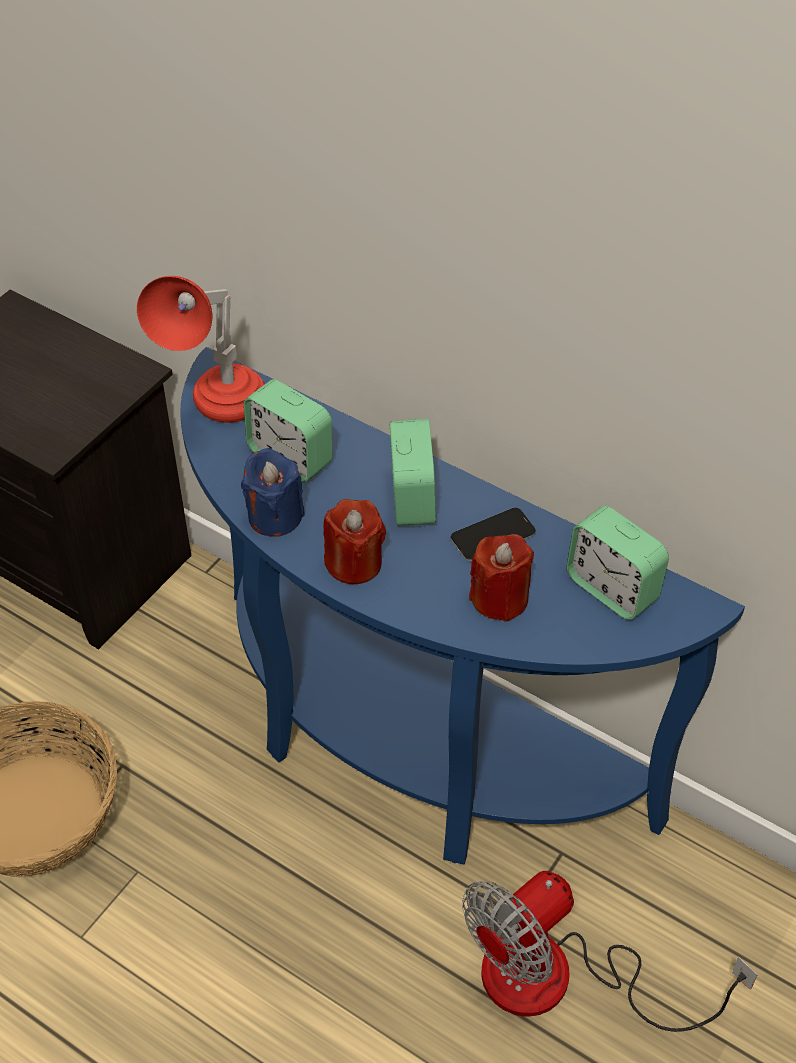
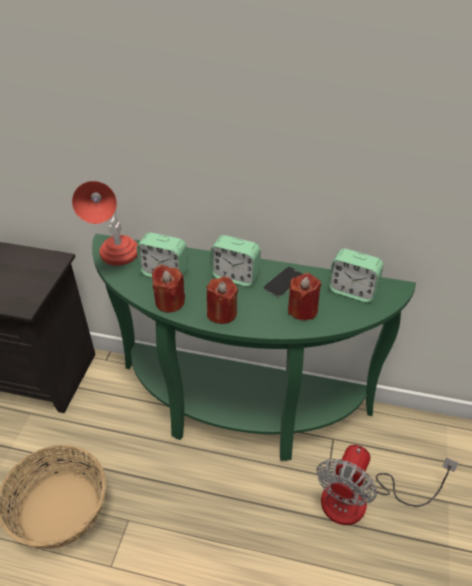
camera: 20 degrees left, 5 degrees down
blue console table [180,347,745,865] -> green console table [92,234,416,461]
blue candle [241,448,305,537] -> red candle [152,265,185,313]
alarm clock [390,419,436,526] -> alarm clock turned 135 degrees clockwise [210,235,261,287]

